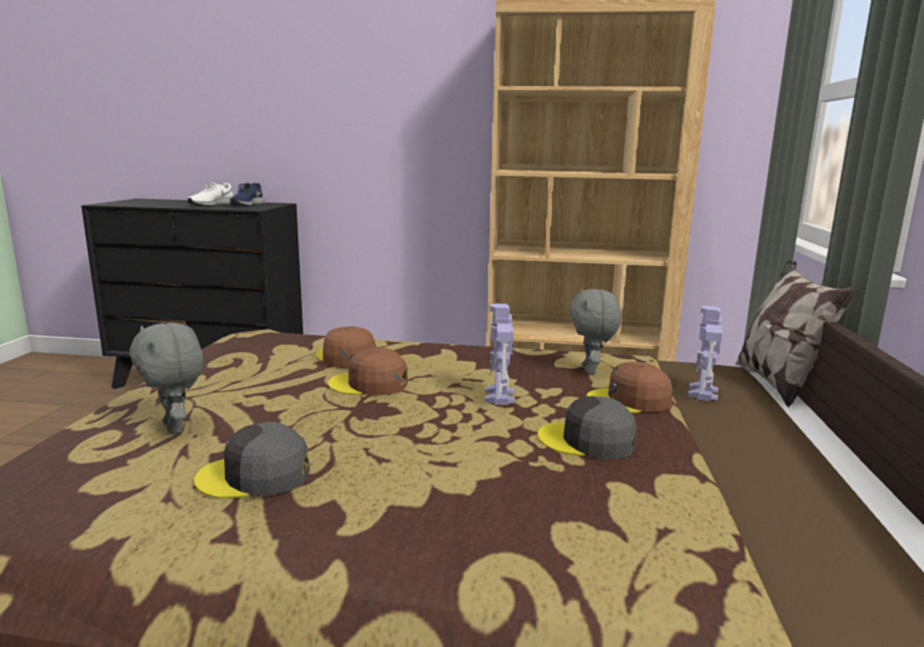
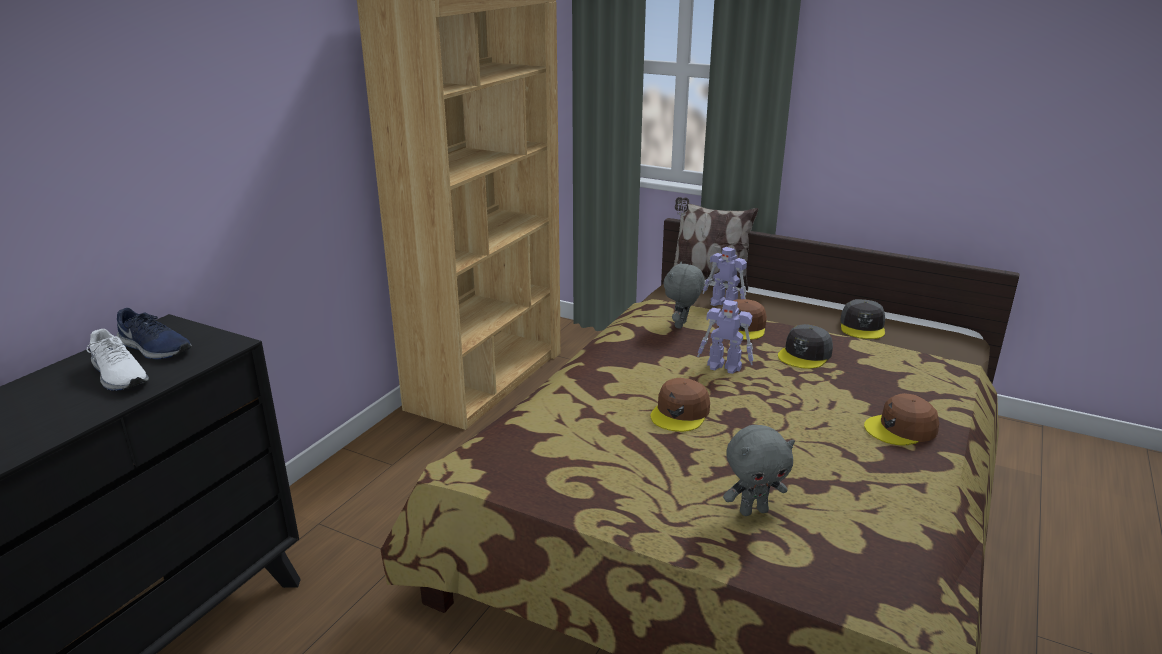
camera: 70 degrees left, 10 degrees up
grey cap [194,422,309,498] -> grey cap moved to [840,299,885,339]
brown cap [316,327,377,368] -> brown cap moved to [864,393,939,446]
grey plush toy [569,289,621,375] -> grey plush toy turned 90 degrees clockwise [664,262,705,329]

